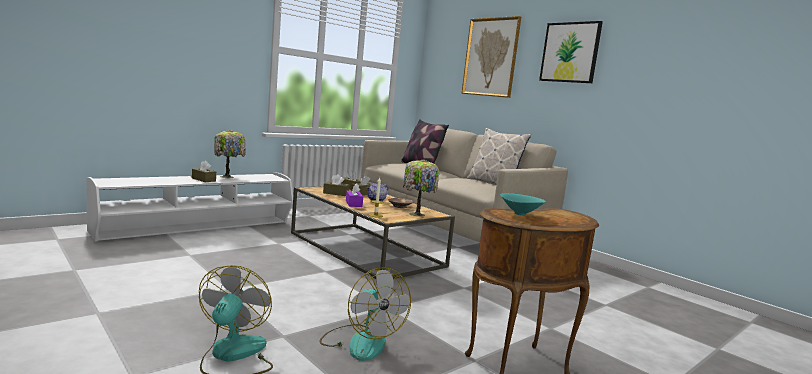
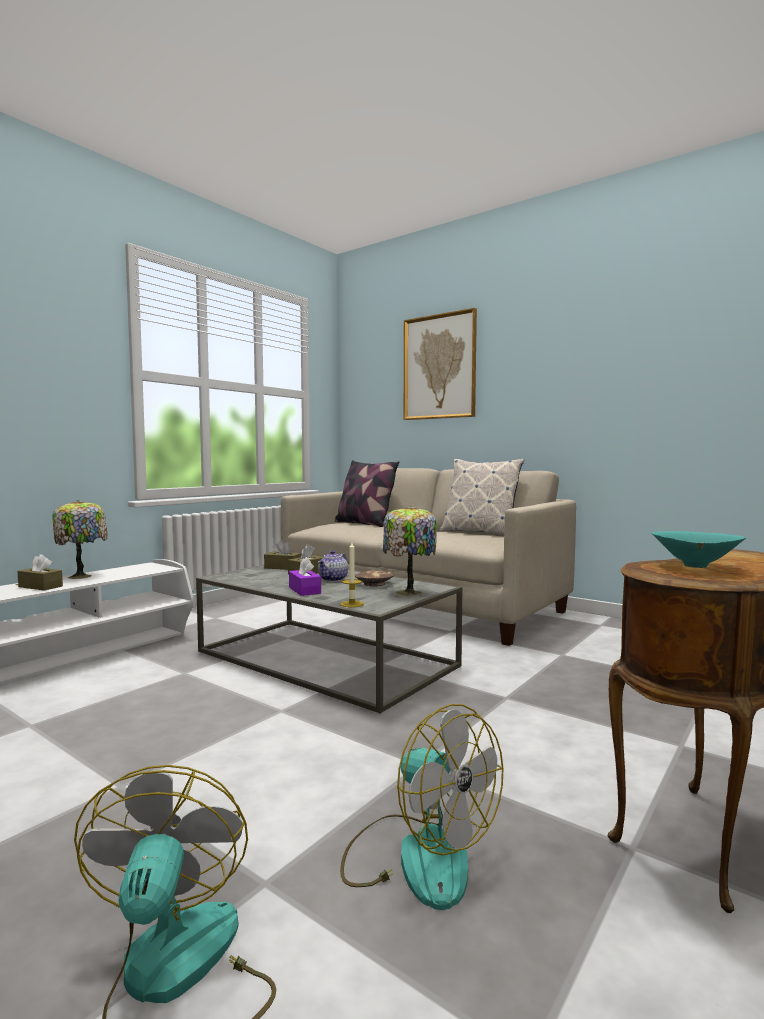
camera: 10 degrees left, 5 degrees down
brown coffee table [291,186,455,279] -> grey coffee table [196,565,462,714]
brown tissue box [323,174,349,196] -> none
picture [539,21,603,83] -> none

